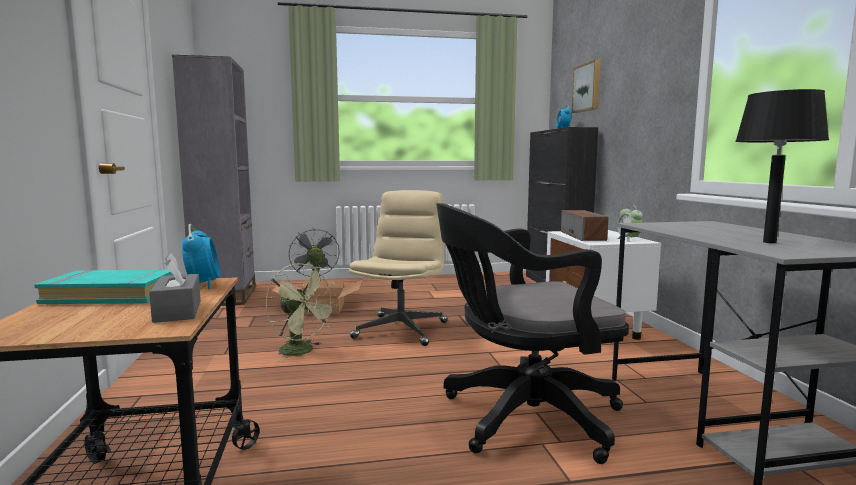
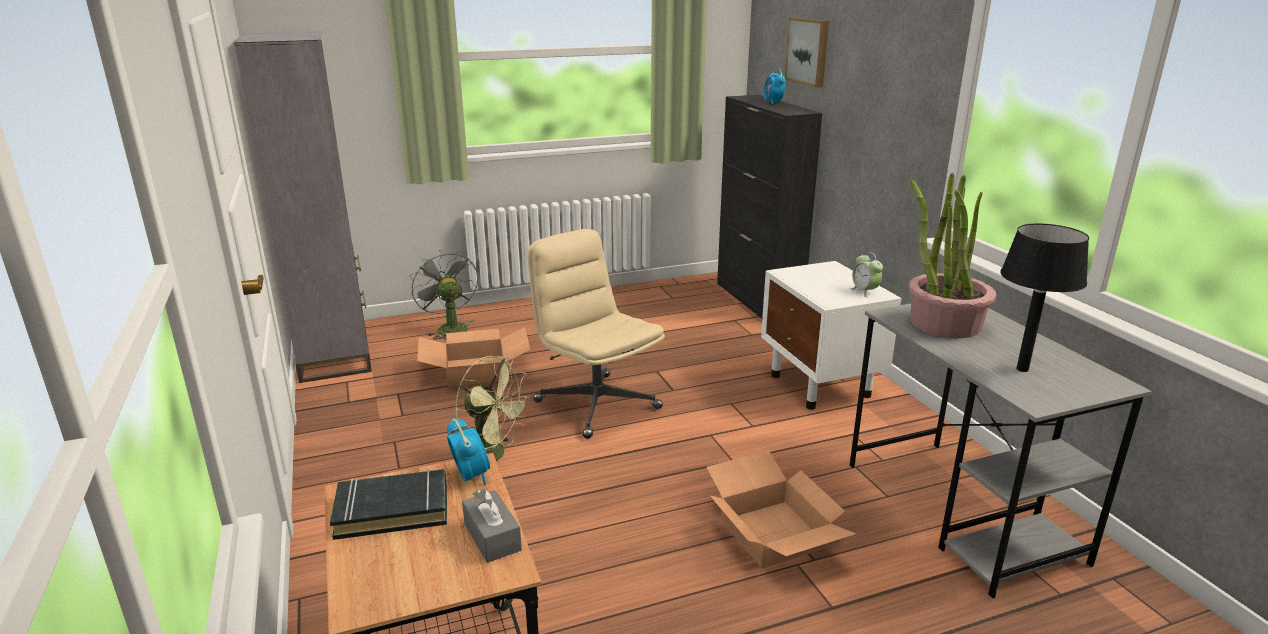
camera: 10 degrees left, 15 degrees up
turquoise book [34,269,173,305] -> black book [330,469,447,540]
beige office chair [349,190,448,346] -> beige office chair turned 45 degrees counterclockwise [528,229,665,439]
black office chair [436,203,629,464] -> cardboard box [707,451,856,569]
speaker [561,210,609,241] -> none
none -> potted plant [908,173,996,338]

